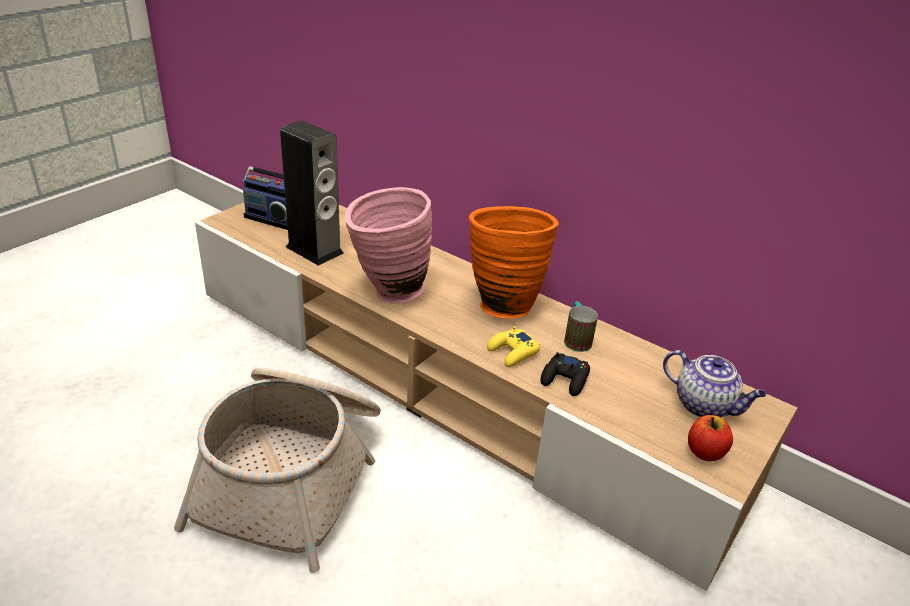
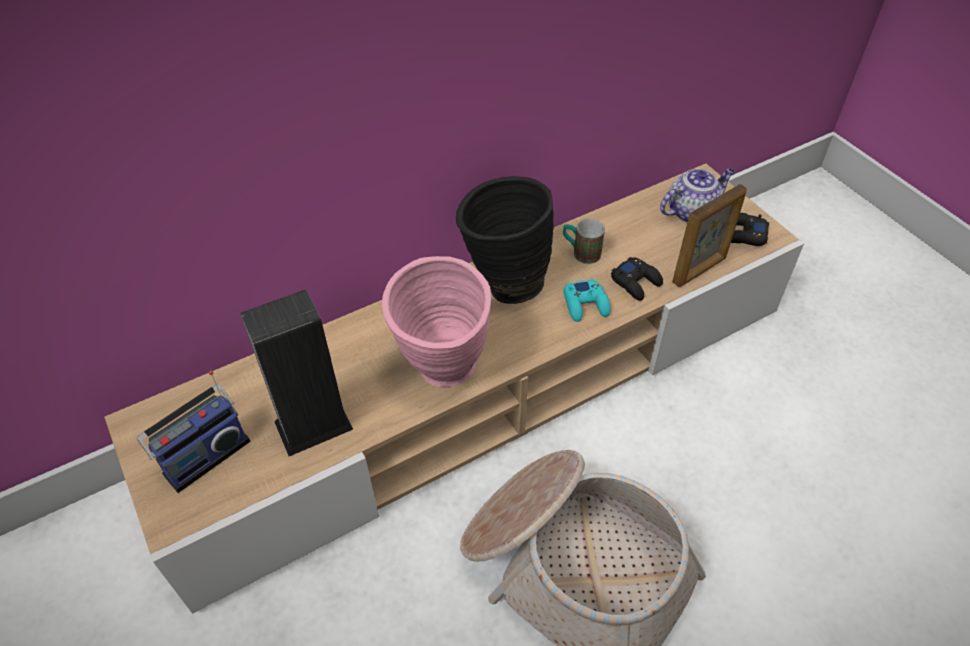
camera: 65 degrees left, 15 degrees up
orange vase [469,206,559,319] -> black vase [456,176,554,304]
yellow game controller [487,326,540,367] -> turquoise game controller [564,279,611,322]
apple [688,415,733,461] -> black game controller [731,213,769,246]
none -> picture frame [672,184,747,287]

